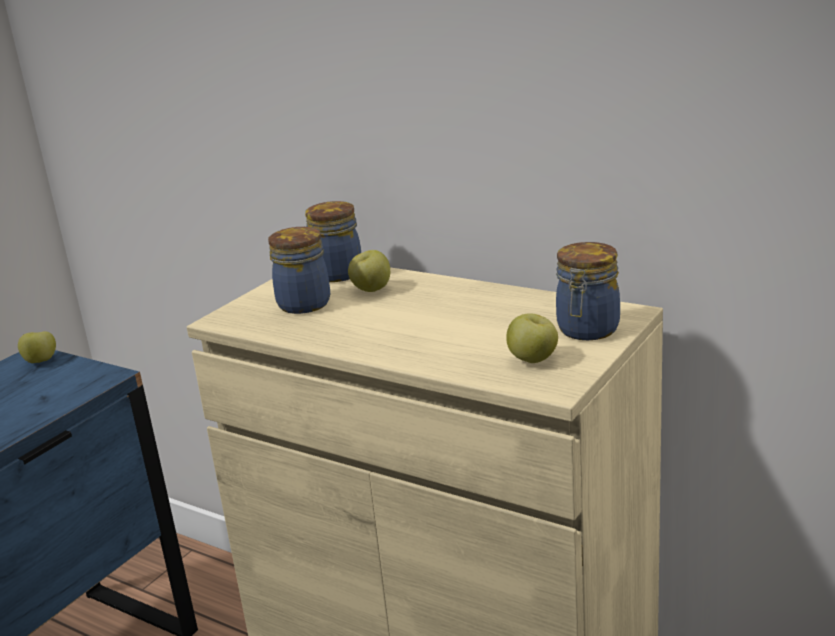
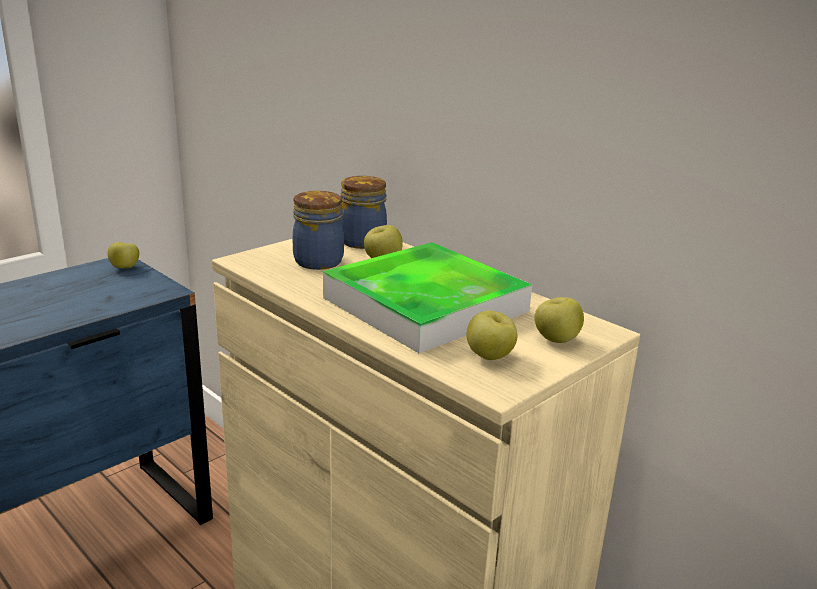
camera: 10 degrees right, 0 degrees up
jar [556,242,620,340] -> apple [535,297,584,343]
none -> tray [323,242,532,353]

